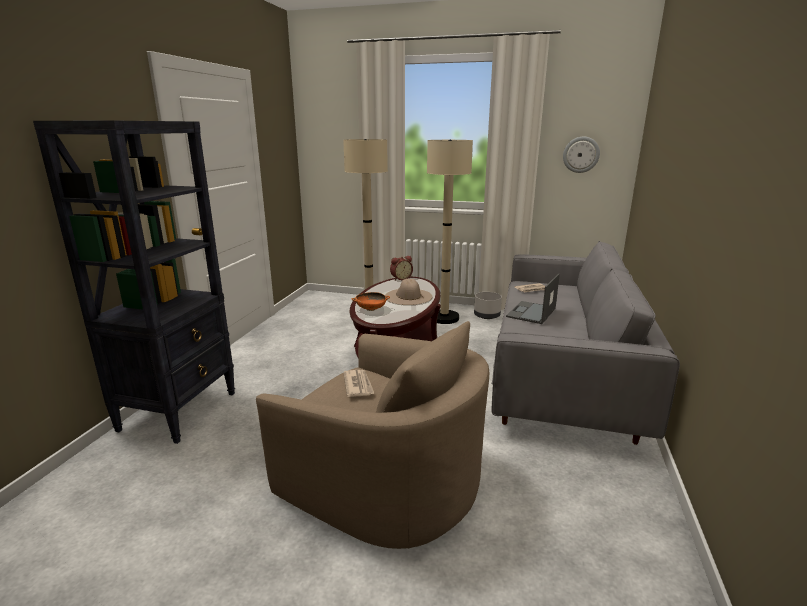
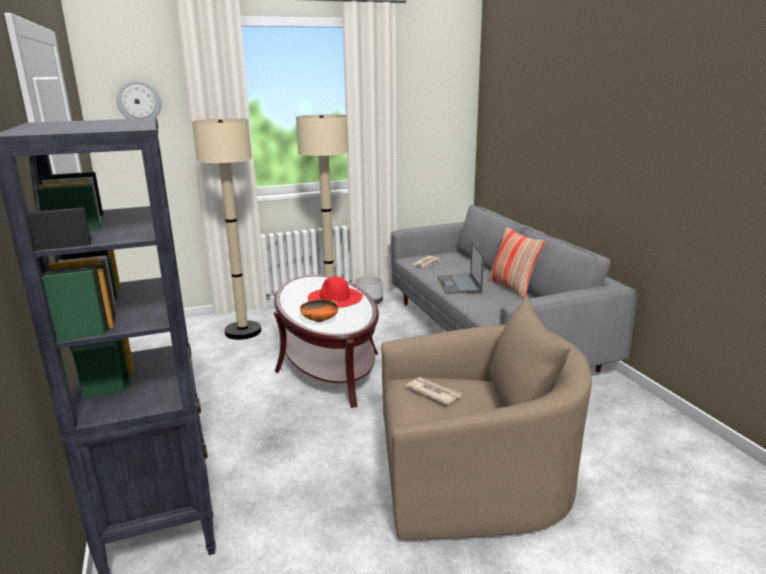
camera: 35 degrees left, 0 degrees up
beige hat [385,279,432,305] -> red hat [308,276,363,308]
alarm clock [390,256,413,280] -> none
wall clock [563,137,600,173] -> wall clock moved to [116,80,161,119]
none -> pillow [488,227,545,299]

